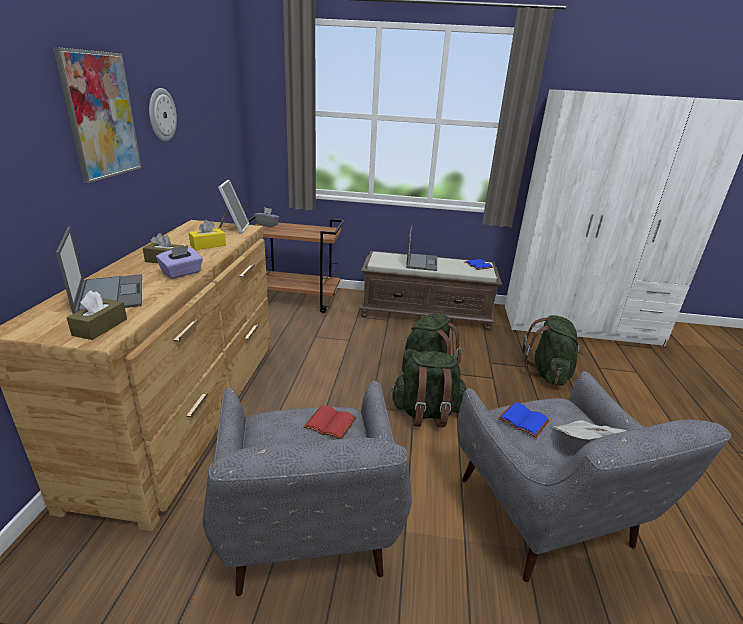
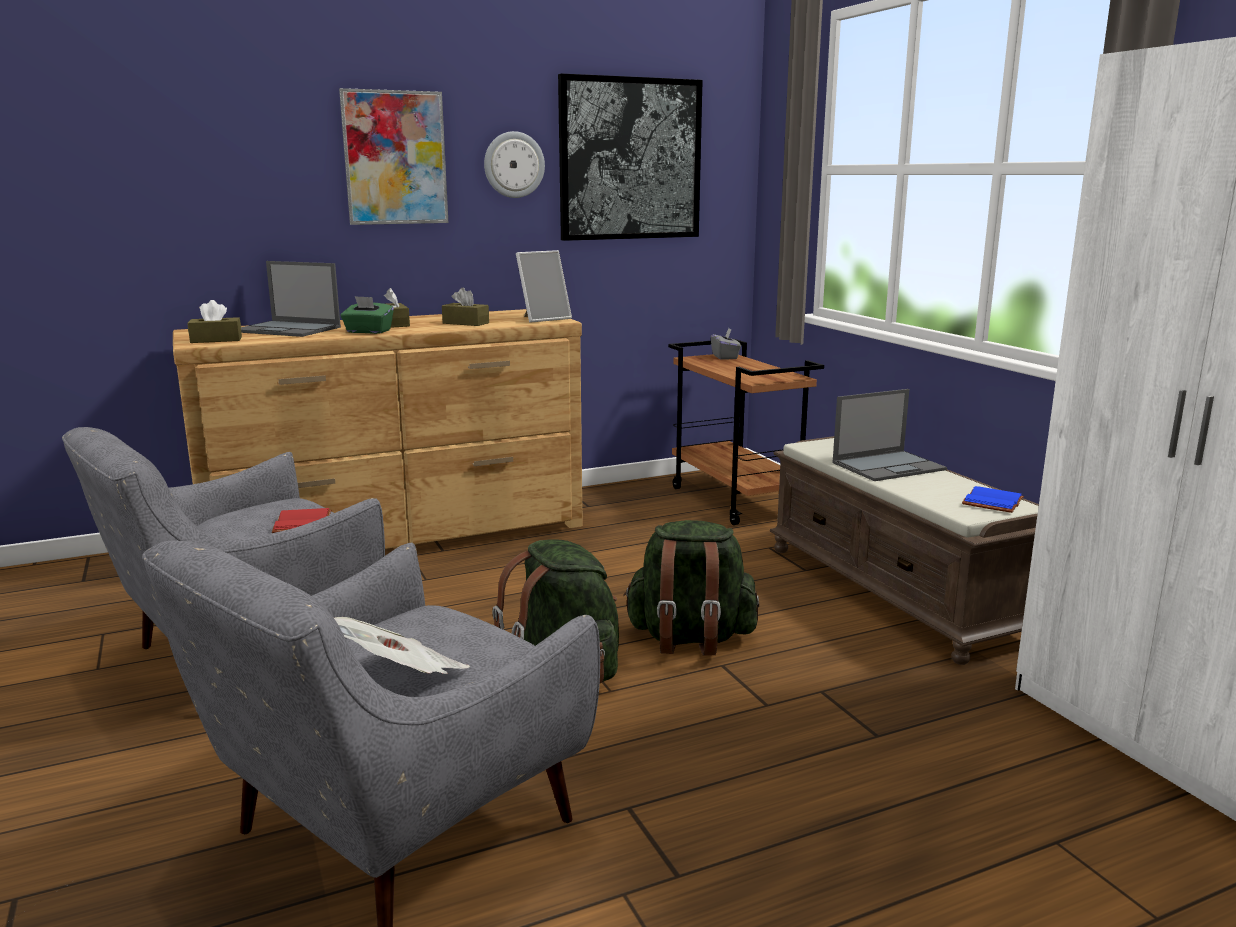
camera: 60 degrees right, 10 degrees down
laptop [56,227,142,314] -> laptop turned 75 degrees clockwise [241,261,341,337]
purple tissue box [156,245,203,279] -> green tissue box [340,296,394,334]
yellow tissue box [189,220,226,250] -> brown tissue box [442,287,489,326]
blue book [498,402,550,438] -> none
green backpack [522,315,584,386] -> none
none -> picture [558,73,703,241]

